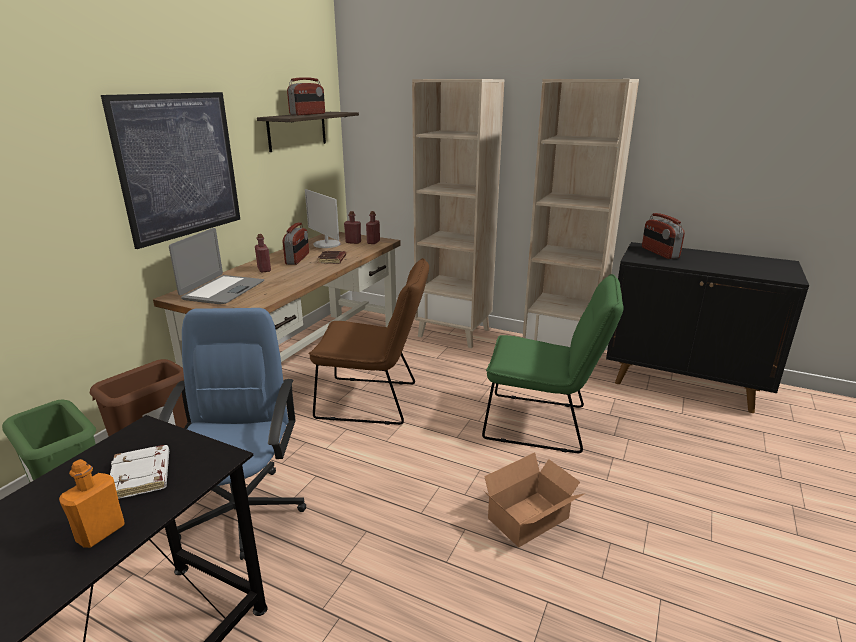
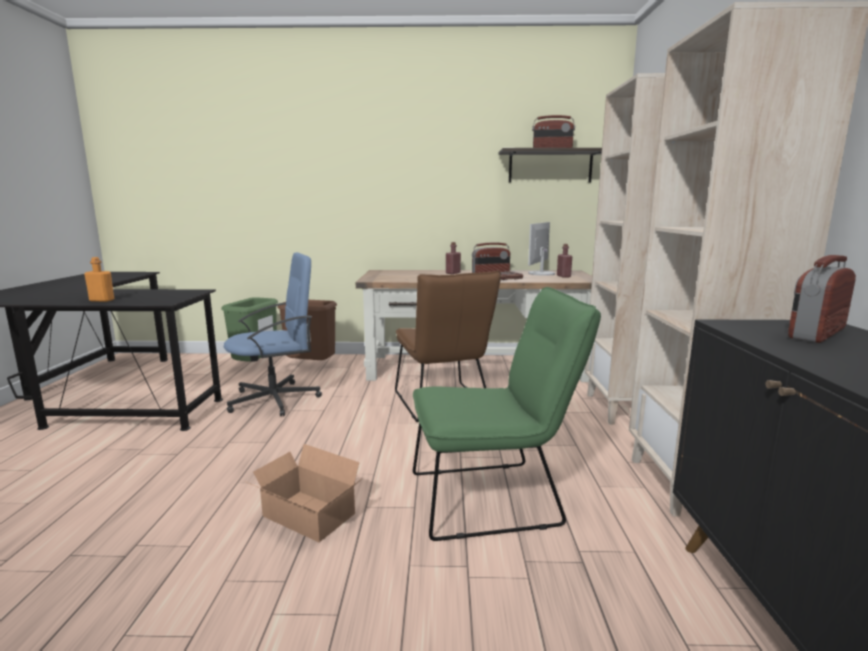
camera: 65 degrees right, 10 degrees down
picture [101,92,240,249] -> none
white book [110,445,169,499] -> none
laptop [169,228,264,304] -> none
red bottle [366,211,380,244] -> none
green chair [482,274,624,453] -> green chair turned 90 degrees counterclockwise [413,287,601,541]

